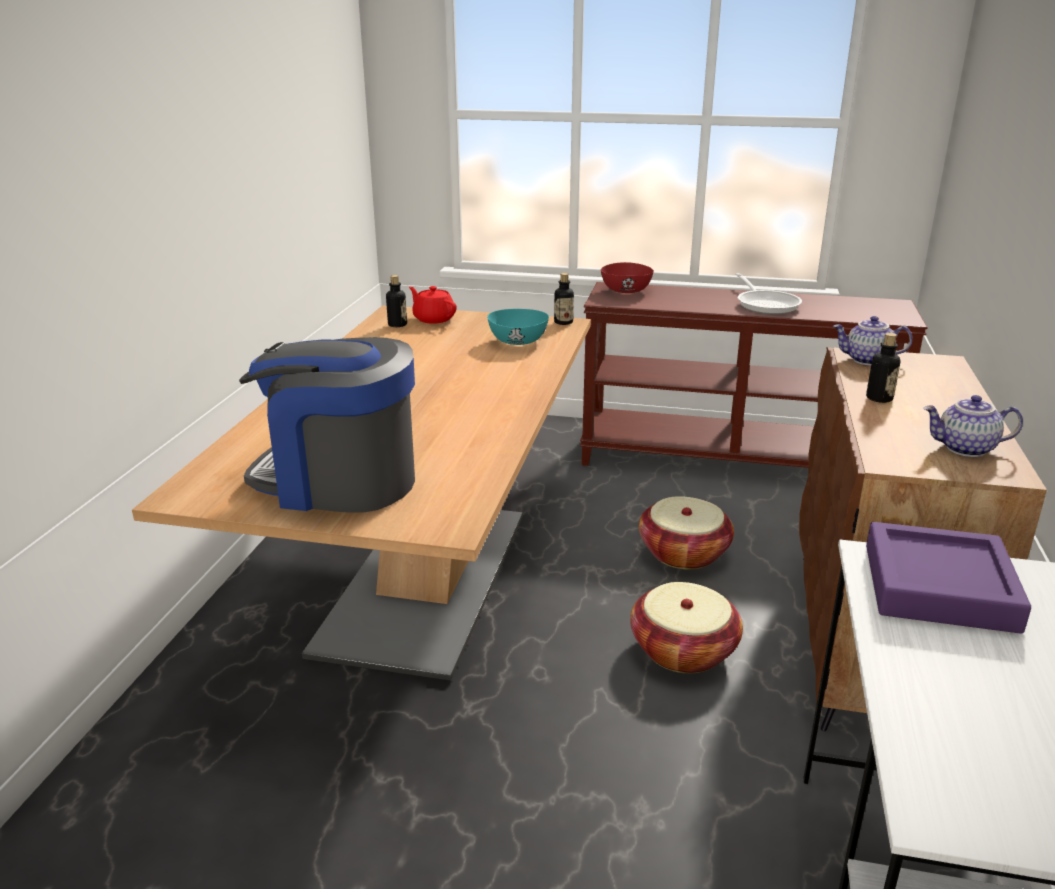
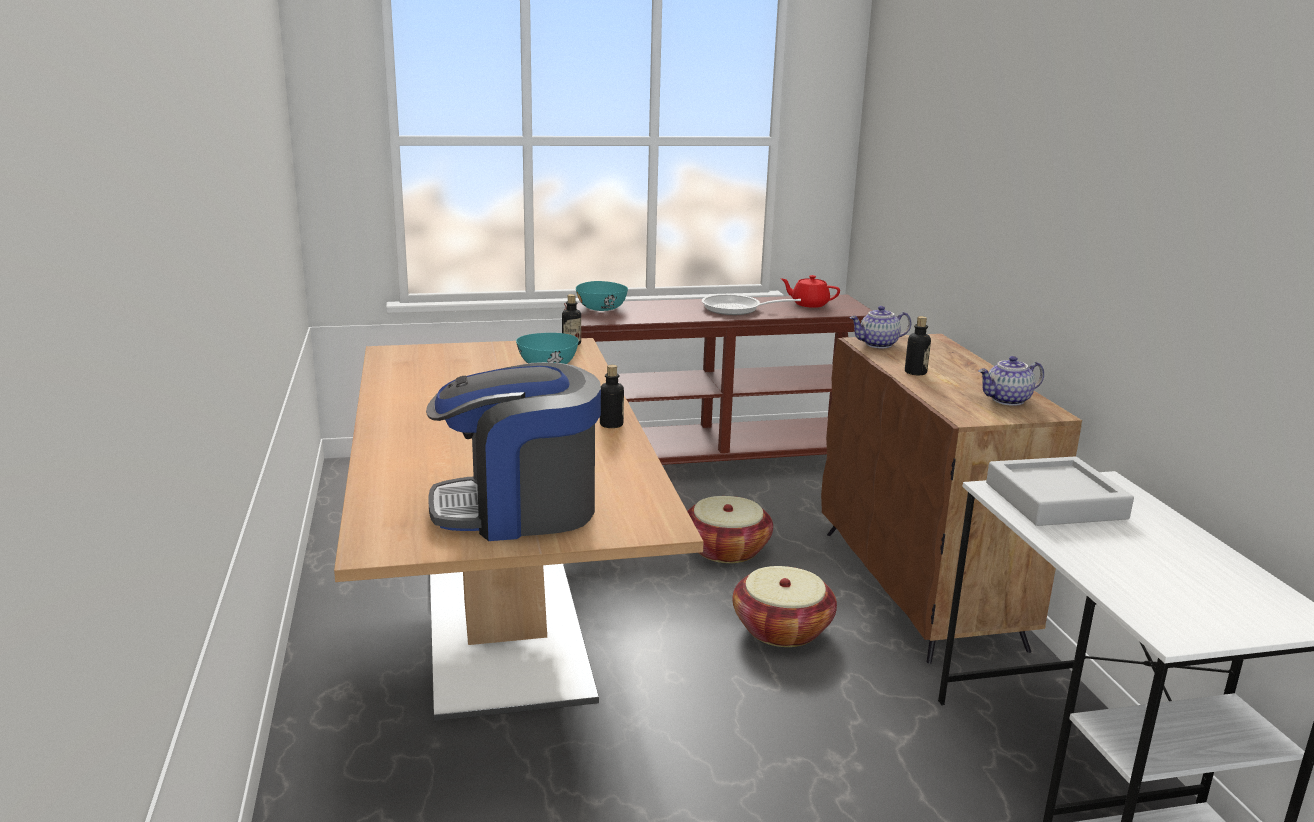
camera: 25 degrees left, 5 degrees down
bottle [386,275,407,327] -> bottle moved to [600,365,624,428]
red teapot [409,286,457,324] -> red teapot moved to [781,275,840,308]
red bowl [601,262,654,293] -> turquoise bowl [576,281,628,311]
frying pan [735,273,802,314] -> frying pan turned 135 degrees clockwise [702,294,801,315]
purple tray [866,522,1031,634] -> grey tray [986,456,1134,526]

